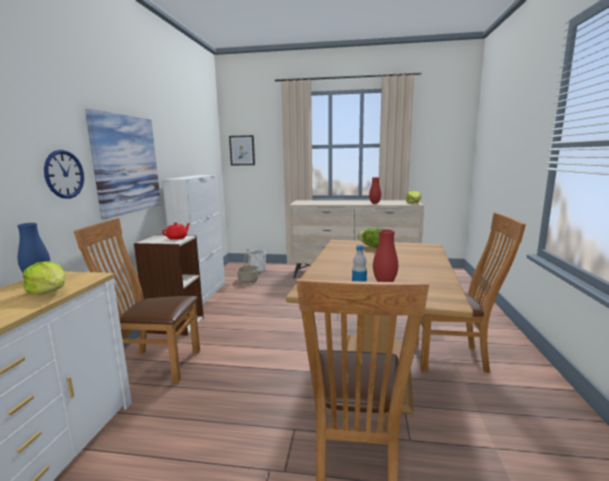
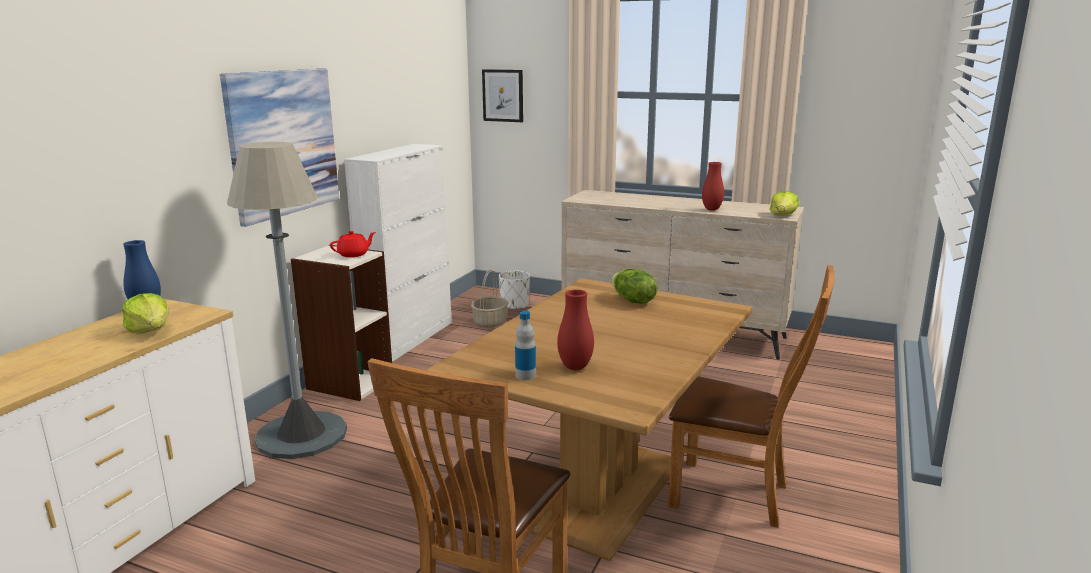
camera: 15 degrees right, 5 degrees up
wall clock [44,150,84,199] -> none
brown chair [74,218,200,383] -> grey floor lamp [227,142,347,459]

